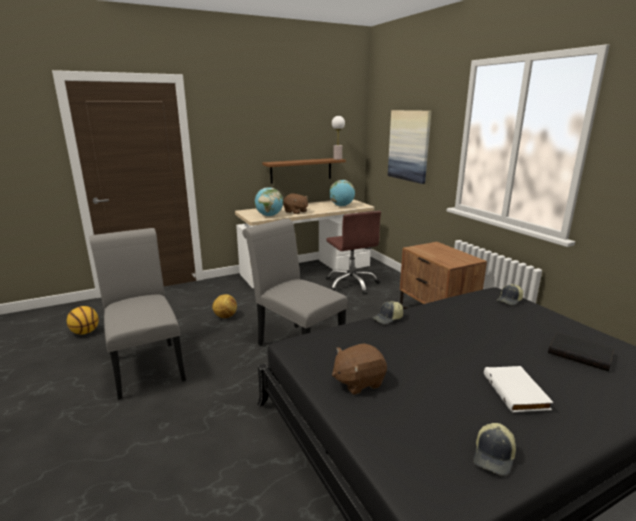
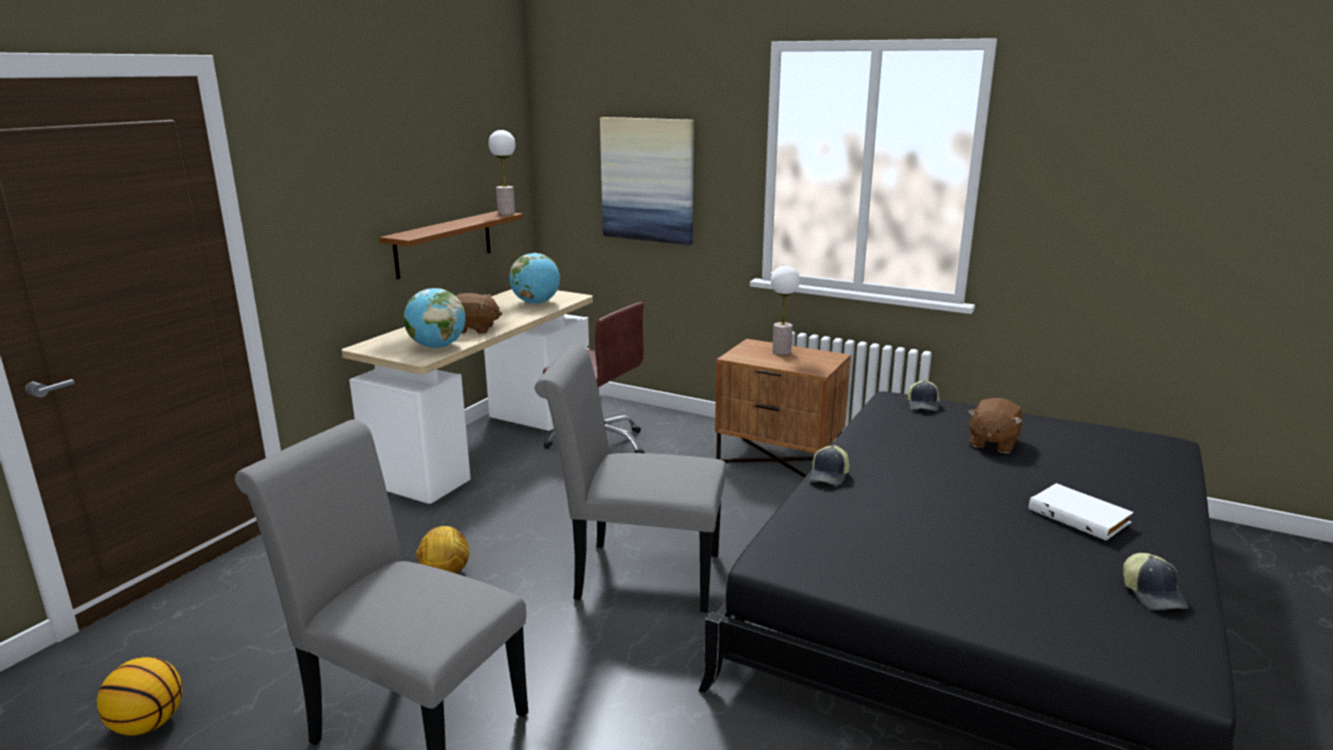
camera: 35 degrees left, 0 degrees up
brown plush toy [332,343,387,395] -> brown plush toy moved to [968,398,1023,453]
black book [548,332,614,371] -> none
none -> table lamp [771,266,800,355]

